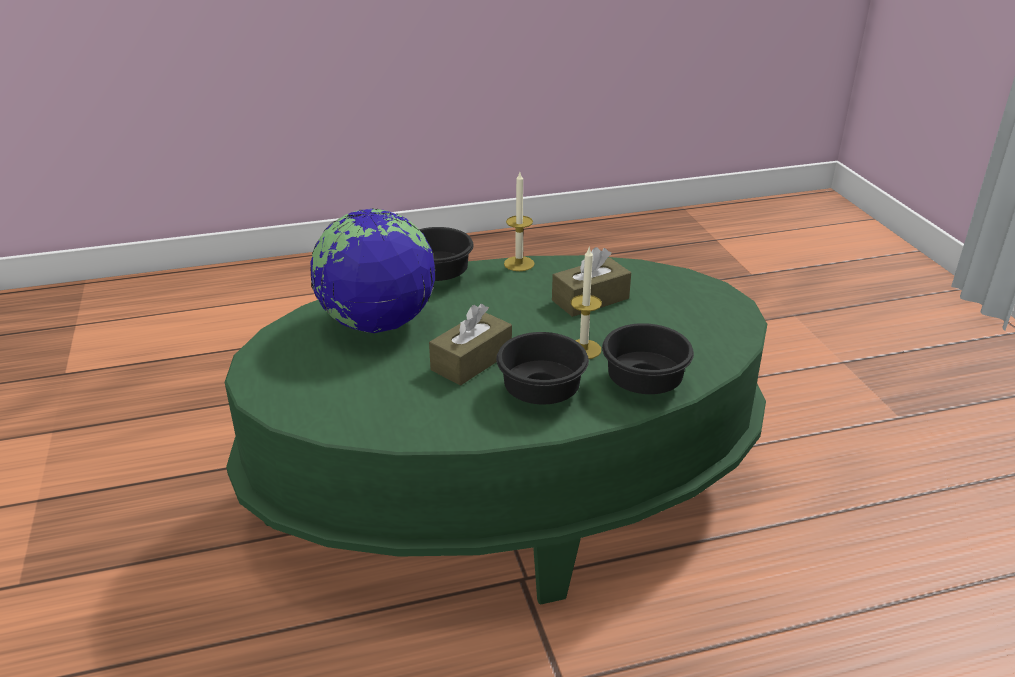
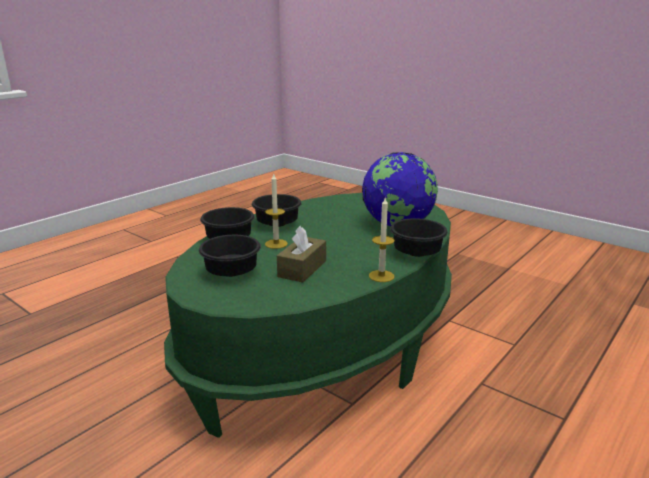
camera: 145 degrees right, 10 degrees down
brown tissue box [429,304,512,386] -> none
none -> black bowl [199,235,261,277]

